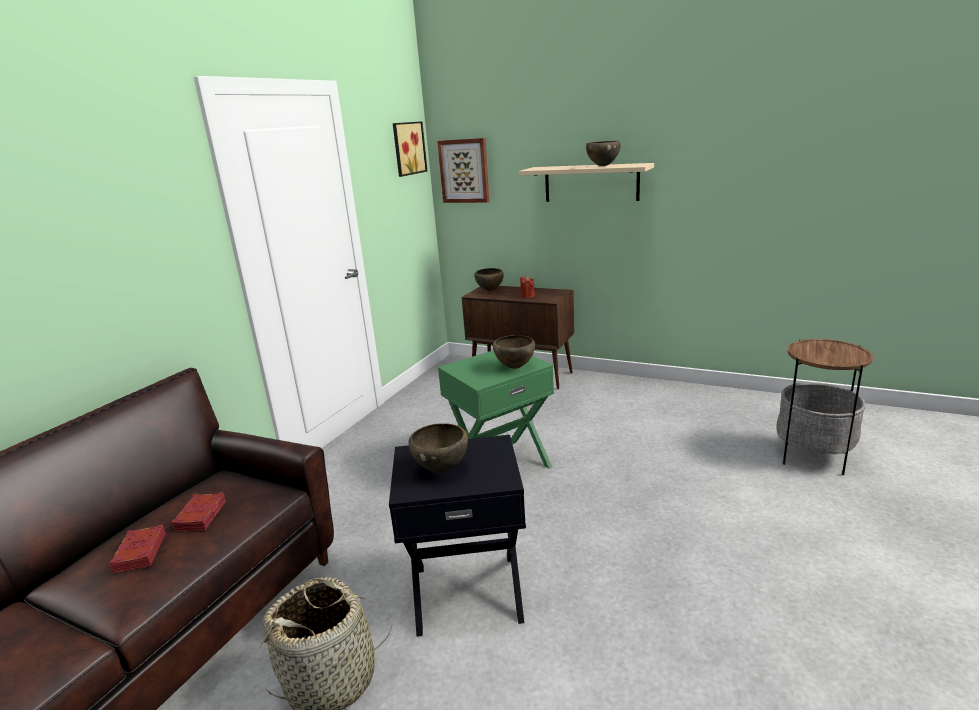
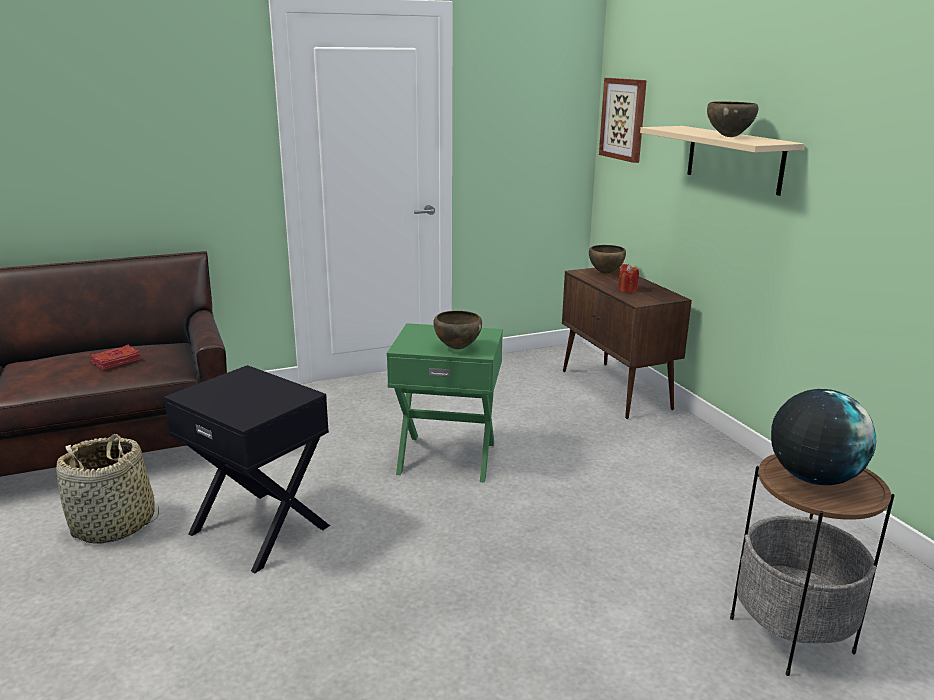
camera: 40 degrees right, 0 degrees up
red book [109,524,166,573] -> none
picture [393,121,427,177] -> none
brown bowl [408,423,468,473] -> none
none -> globe [771,389,877,485]

